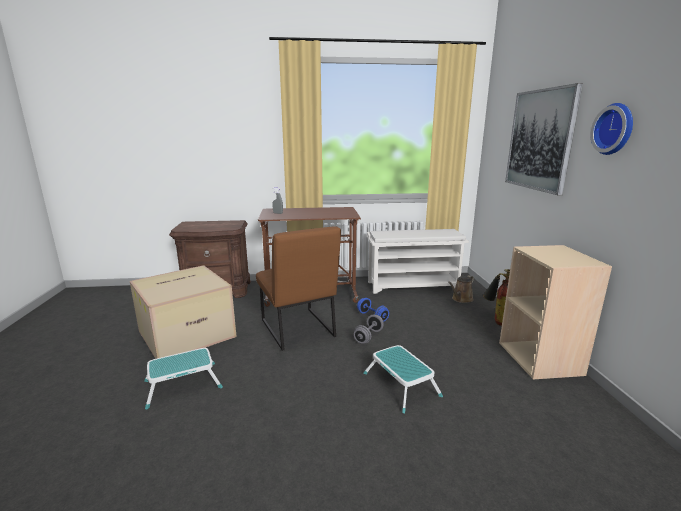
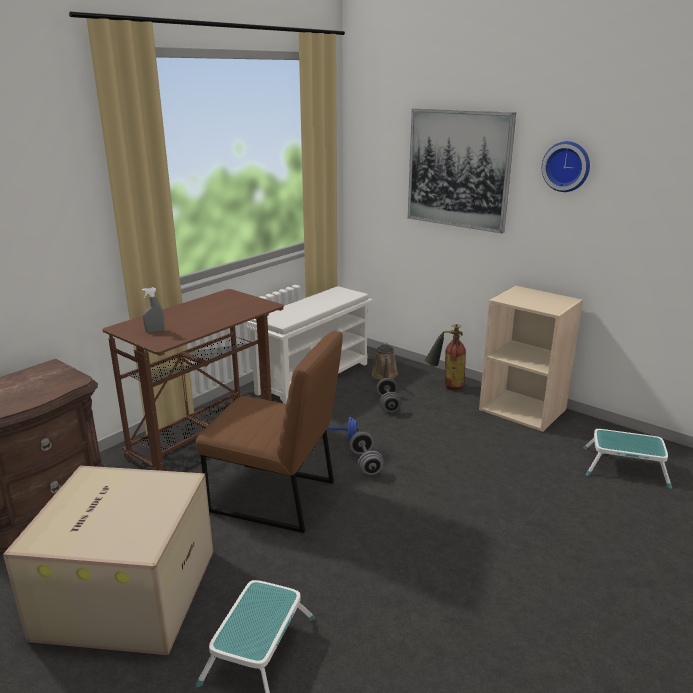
camera: 45 degrees left, 5 degrees up
turquoise step ladder [363,345,443,413] -> turquoise step ladder moved to [583,429,672,489]
none -> grey dumbbell [376,378,402,412]

